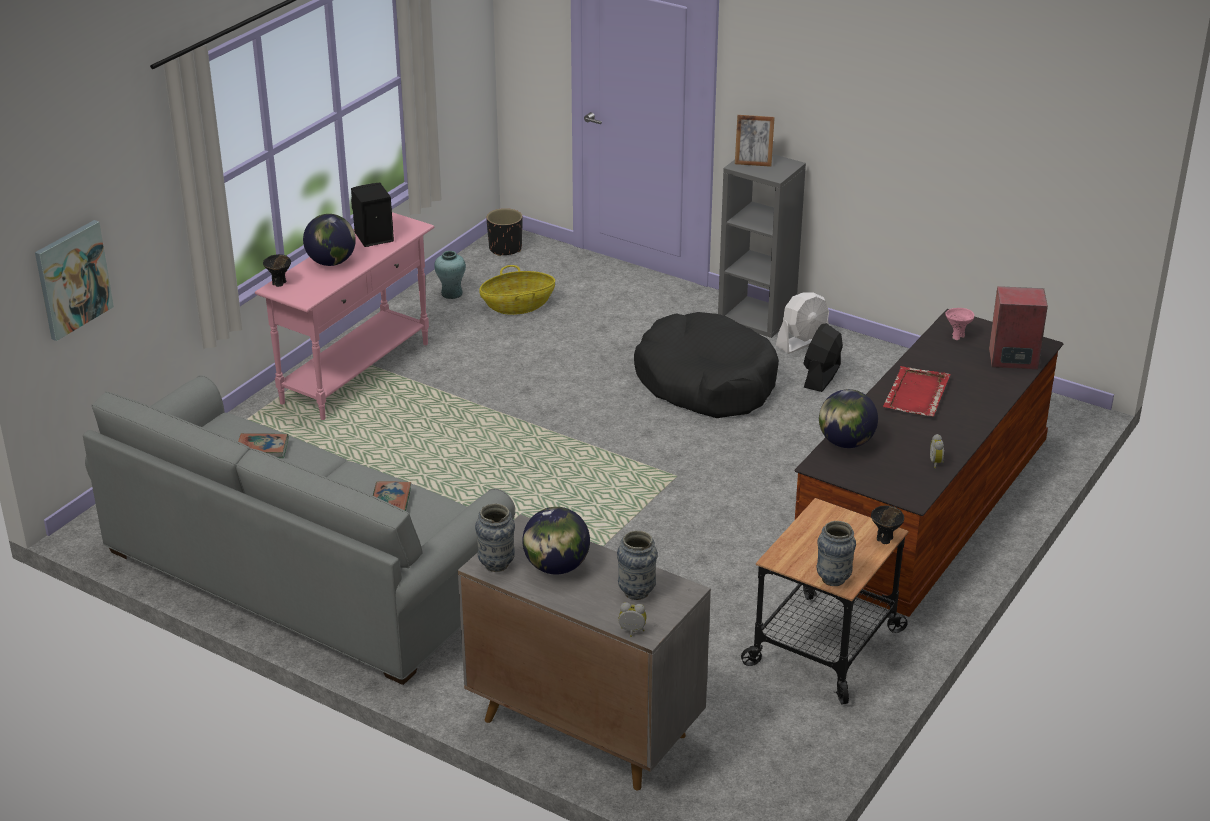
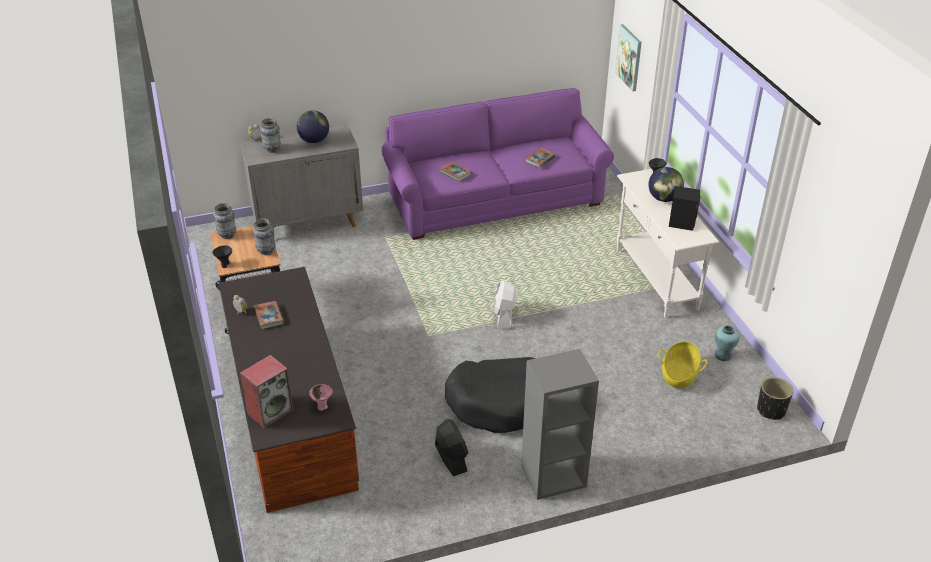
camera: 130 degrees right, 5 degrees up
grey sofa [83,375,515,685] -> purple sofa [381,88,614,240]
pink console table [255,212,434,420] -> white console table [617,169,719,318]
vase [475,503,515,572] -> vase moved to [253,218,276,255]
picture frame [735,115,775,167] -> none
white fan [776,292,829,354] -> white fan moved to [493,281,517,328]
globe [819,389,878,448] -> none
red tray [883,366,950,416] -> none
none -> book [254,301,284,329]

